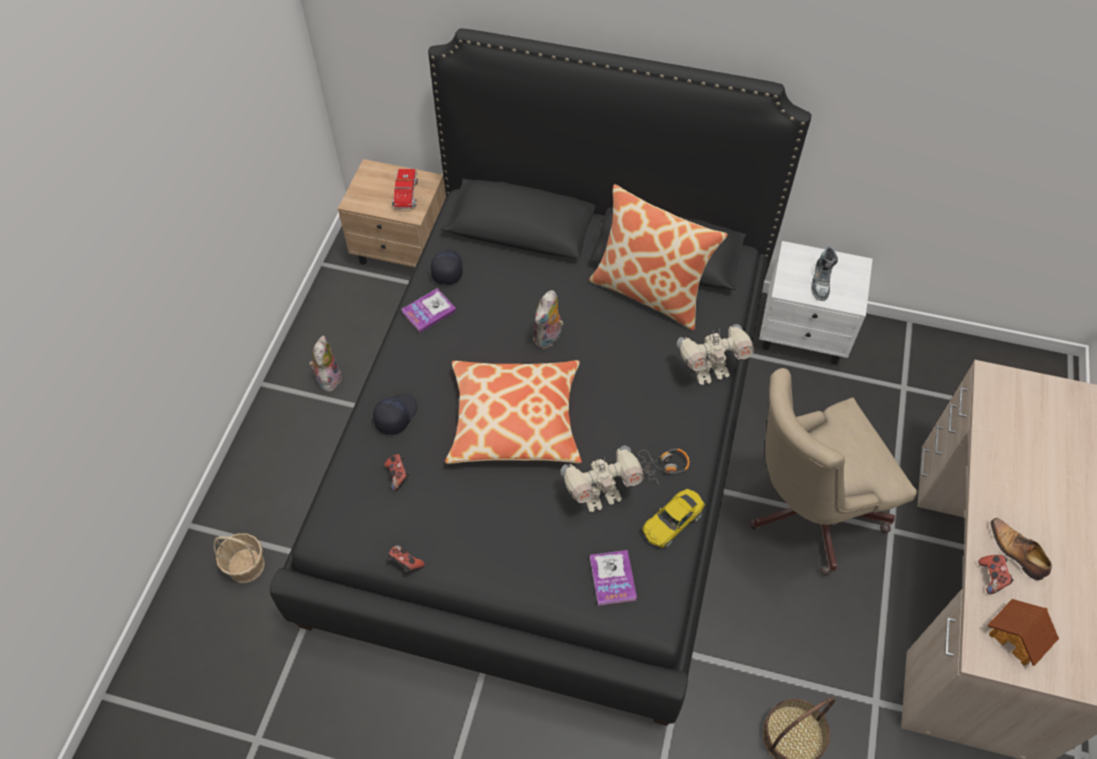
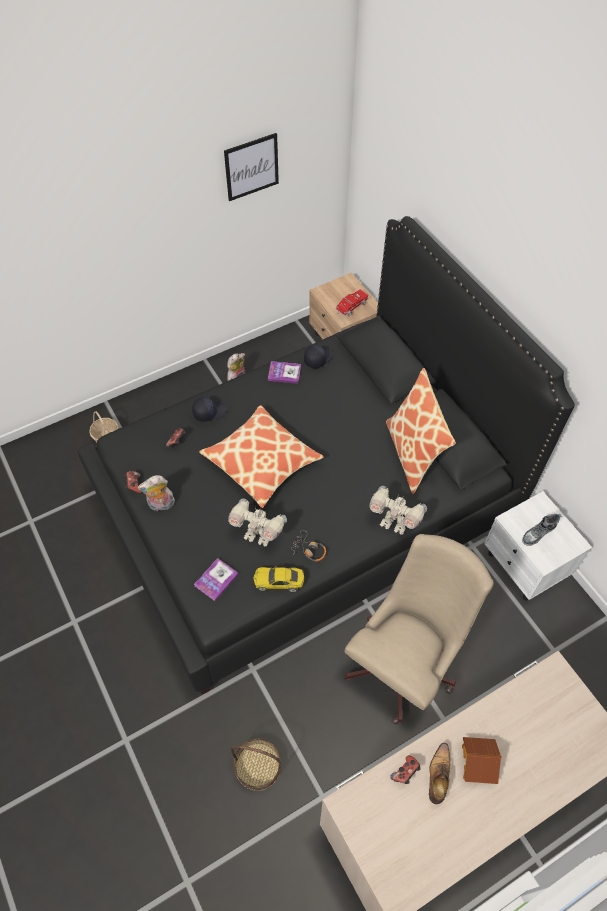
camera: 45 degrees right, 0 degrees up
plush toy [533,290,563,349] -> plush toy moved to [137,475,175,511]
beige office chair [750,368,917,576] -> beige office chair turned 105 degrees clockwise [343,534,494,725]
toy house [988,599,1059,666] -> toy house moved to [462,737,502,784]
none -> picture [224,133,279,201]

